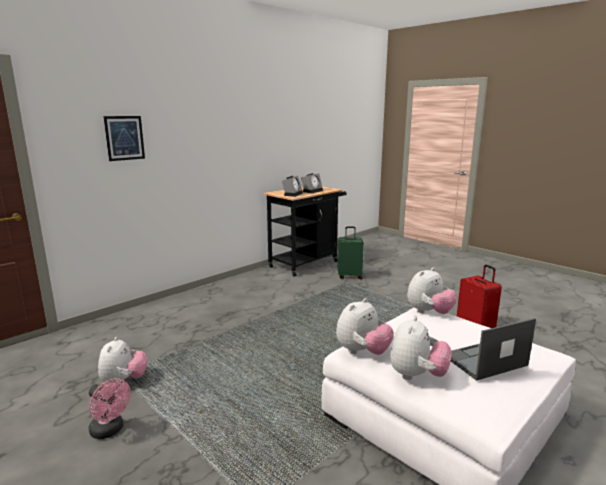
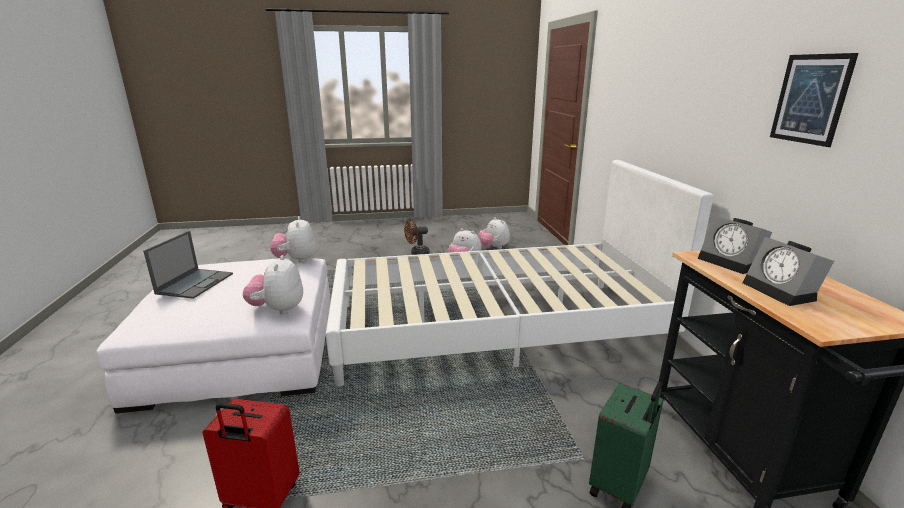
camera: 125 degrees right, 5 degrees up
pink fan [89,378,131,439] -> brown fan [404,220,430,255]
picture [103,116,145,161] -> picture moved to [770,53,859,147]
plush toy [390,316,451,380] -> plush toy moved to [478,217,510,249]
none -> white bed [326,160,713,387]

